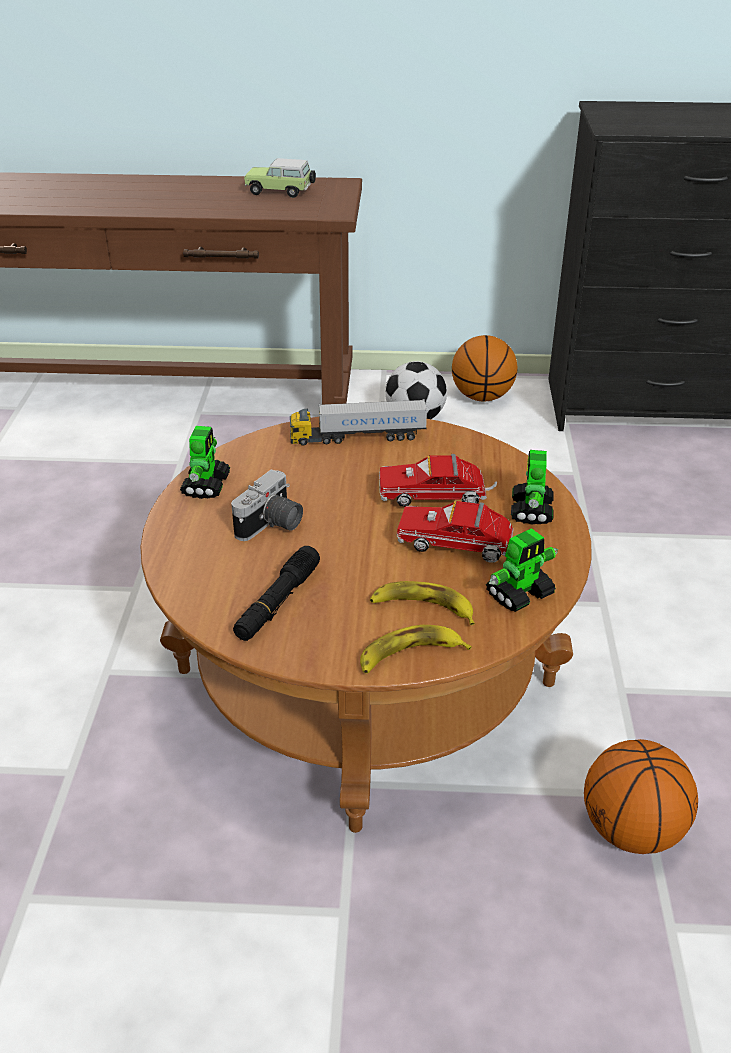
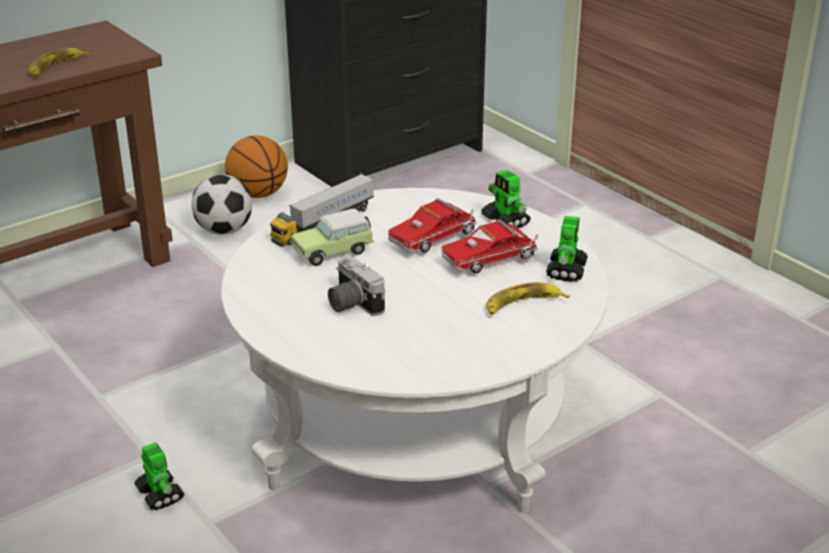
camera: 40 degrees left, 5 degrees down
brown coffee table [141,417,591,833] -> white coffee table [221,188,609,513]
toy robot [180,426,231,499] -> toy robot moved to [134,442,184,510]
camera [231,469,303,541] -> camera turned 150 degrees clockwise [328,256,386,316]
black flashlight [233,546,320,641] -> none
toy car [244,158,316,198] -> toy car moved to [291,208,374,266]
banana [360,625,472,673] -> banana moved to [28,48,90,76]
basketball [584,739,698,854] -> none

